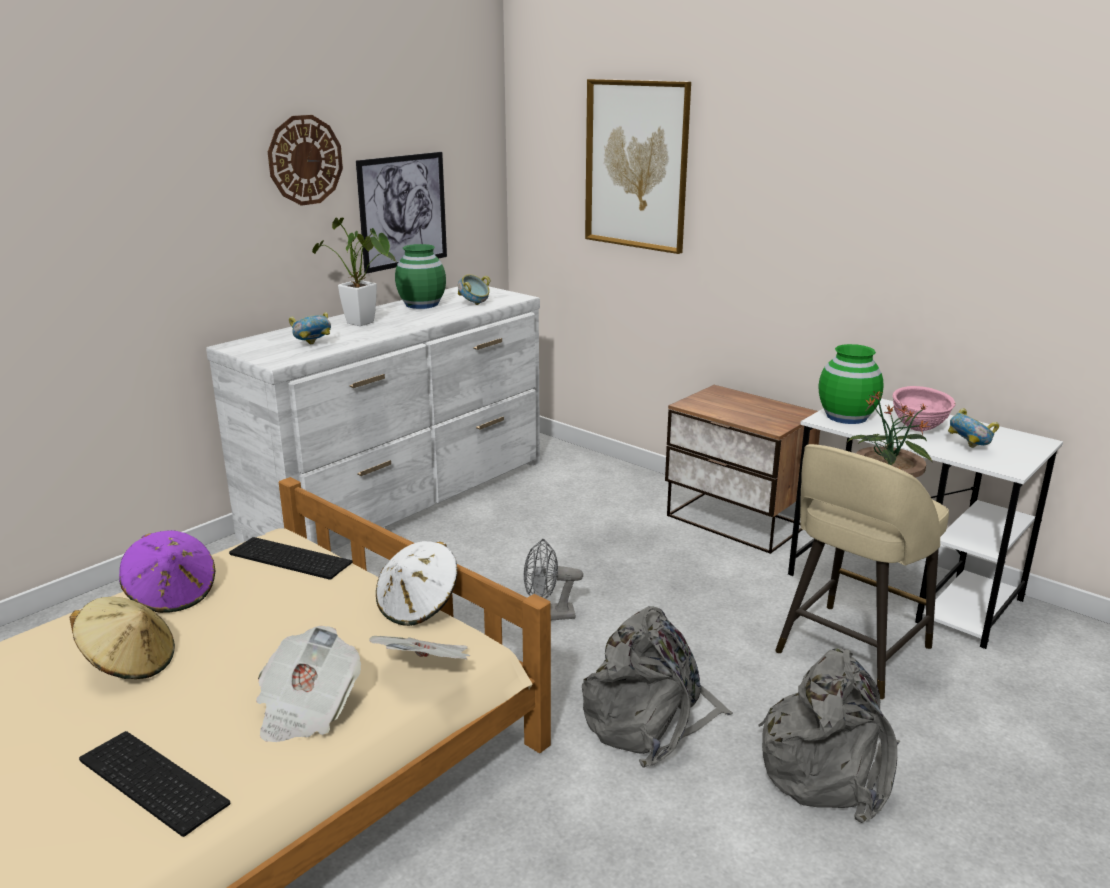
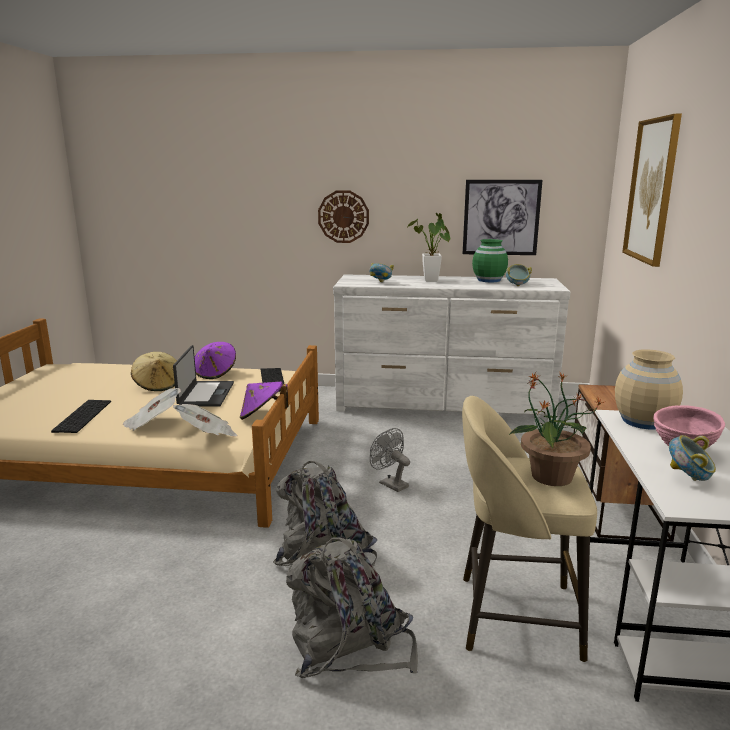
camera: 55 degrees right, 5 degrees down
wall clock [268,115,343,206] -> wall clock moved to [318,190,369,243]
white hat [376,541,458,626] -> purple hat [240,382,288,420]
green vase [819,344,884,424] -> beige vase [615,349,683,430]
none -> laptop [173,345,234,407]

